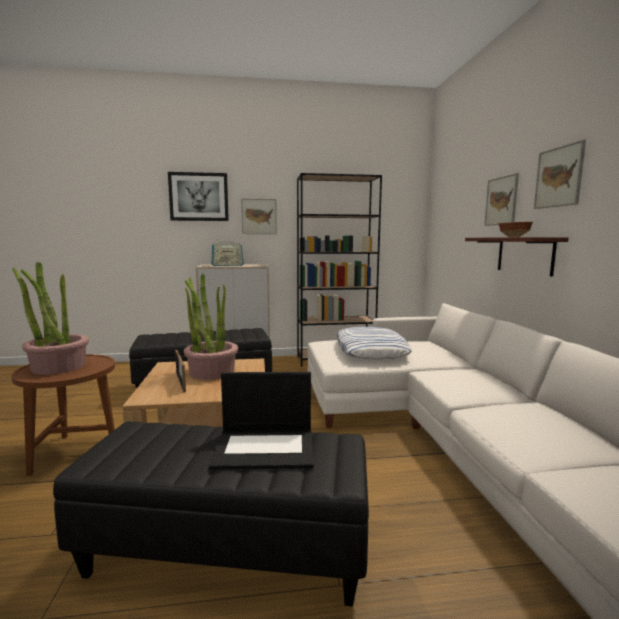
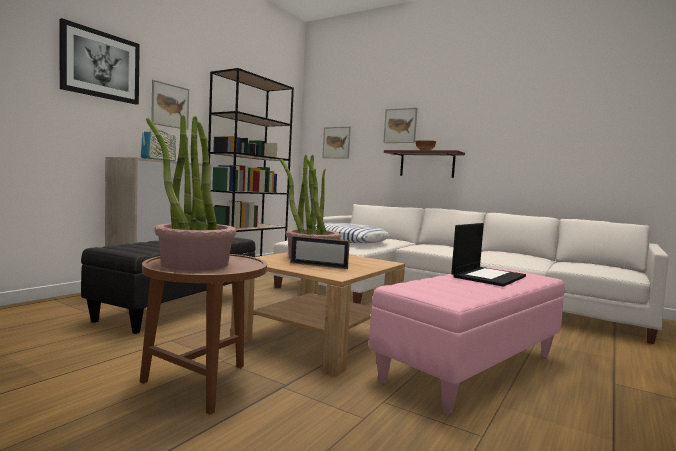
camera: 50 degrees left, 5 degrees down
black ottoman [53,421,369,606] -> pink ottoman [369,267,565,414]
picture [534,139,586,209] -> picture moved to [322,127,351,159]

